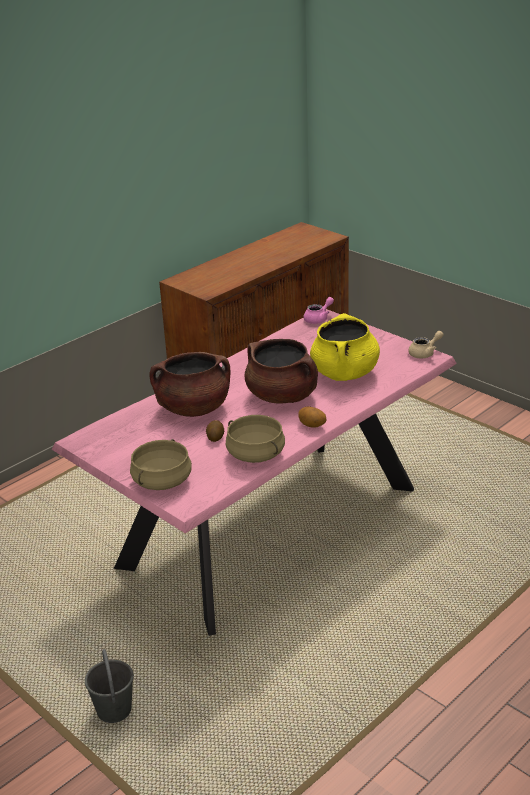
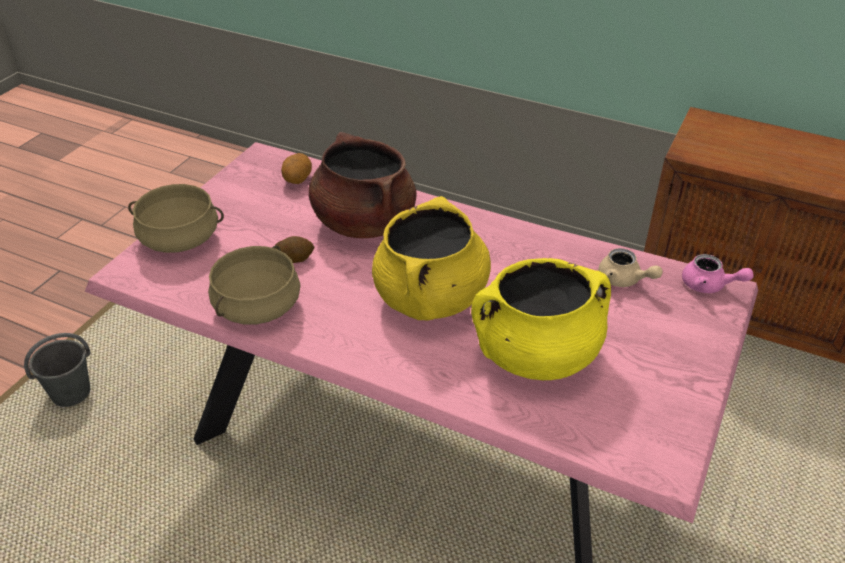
camera: 70 degrees right, 10 degrees up
brown cooking pot [245,339,318,403] -> yellow cooking pot [372,196,491,320]
potato [298,406,327,428] -> potato moved to [281,153,312,184]
beige teapot [408,331,443,358] -> beige teapot moved to [598,248,663,287]

